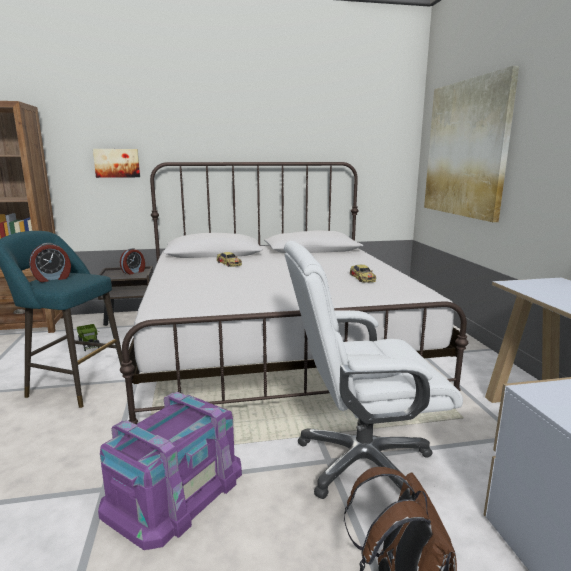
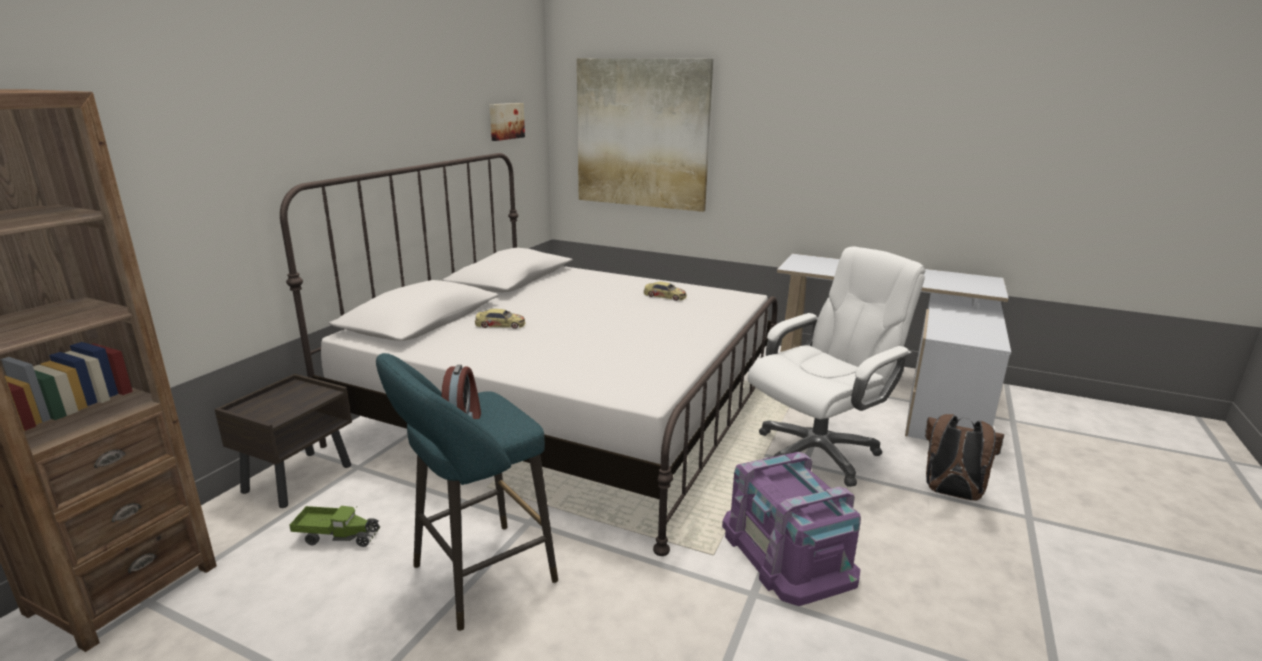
camera: 55 degrees left, 5 degrees up
picture [93,149,140,178] -> picture moved to [489,103,525,141]
alarm clock [120,248,145,274] -> none
white office chair [284,241,463,499] -> white office chair turned 150 degrees counterclockwise [748,246,925,487]

